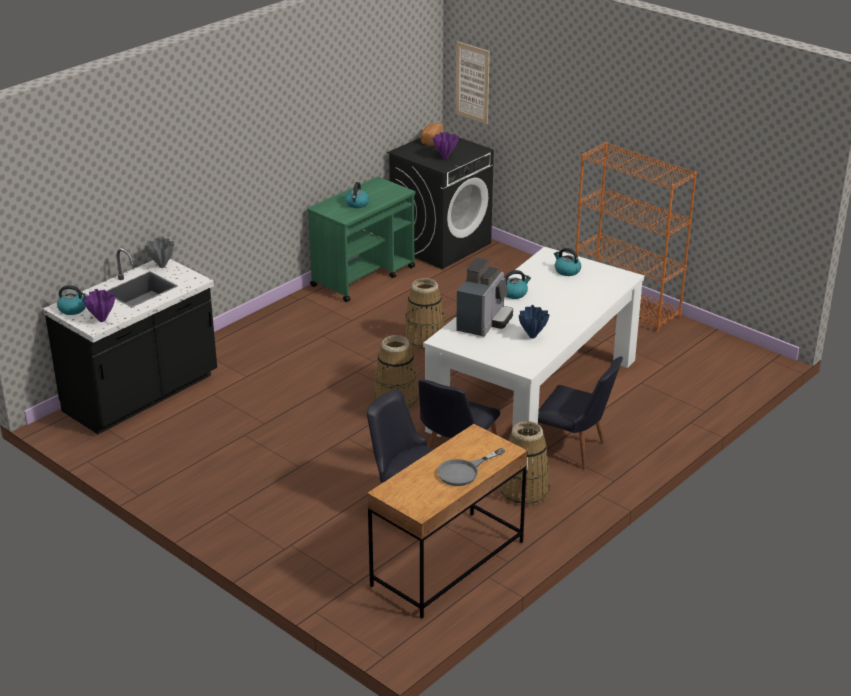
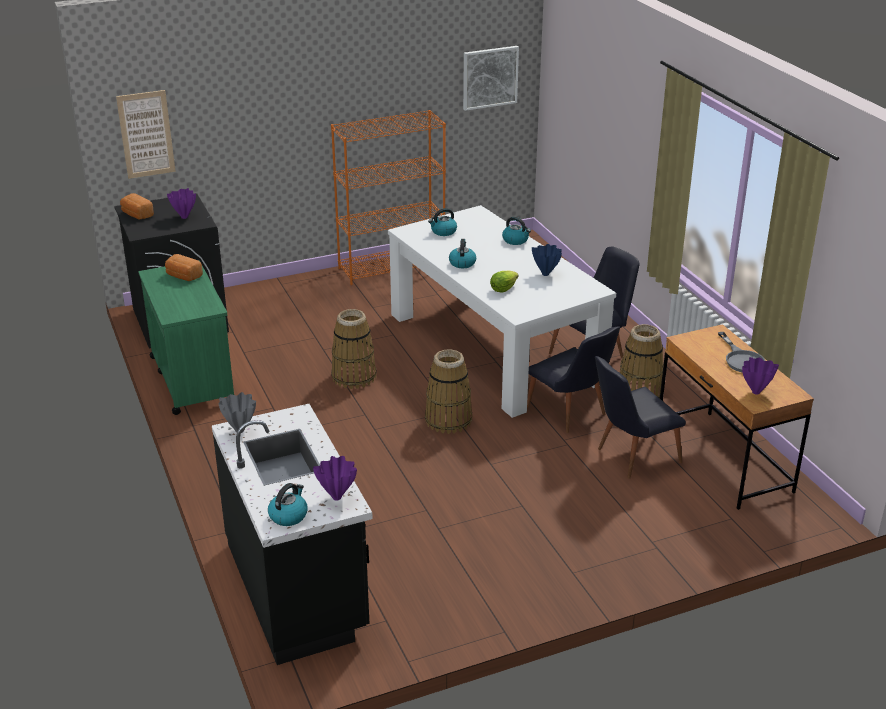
camera: 65 degrees left, 0 degrees up
kettle [345,182,369,208] -> kettle moved to [502,217,531,245]
coffee machine [456,258,513,337] -> lettuce [490,270,518,292]
none -> bread [165,254,203,281]
none -> picture [463,46,519,111]
none -> purple vase [742,357,779,395]

